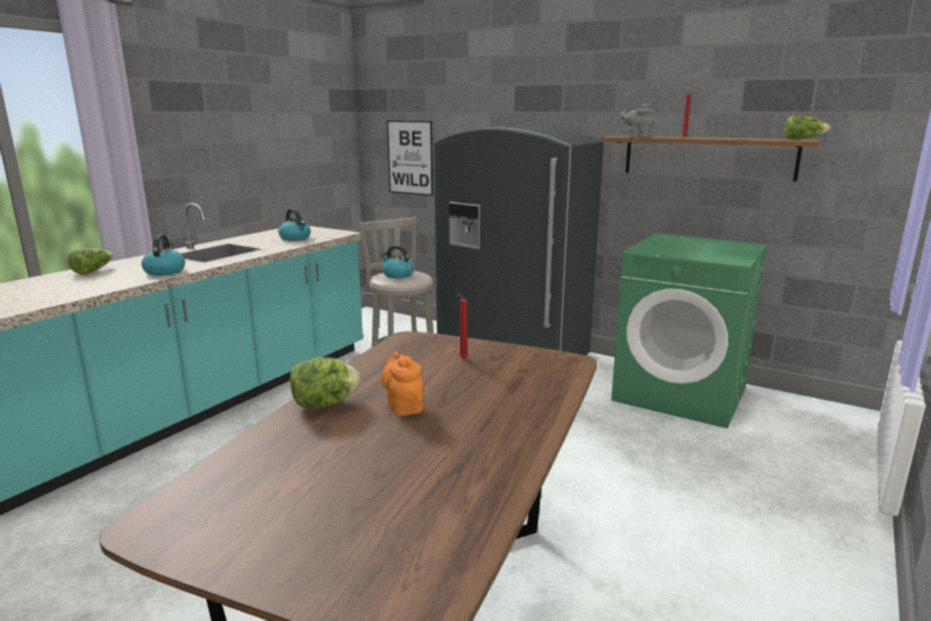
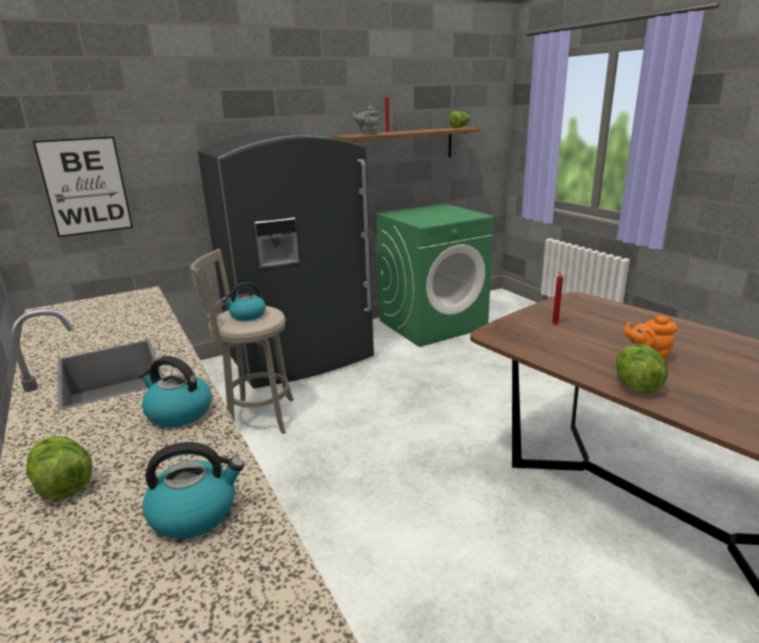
camera: 60 degrees left, 5 degrees up
kettle [278,209,311,241] -> kettle moved to [143,442,244,539]

